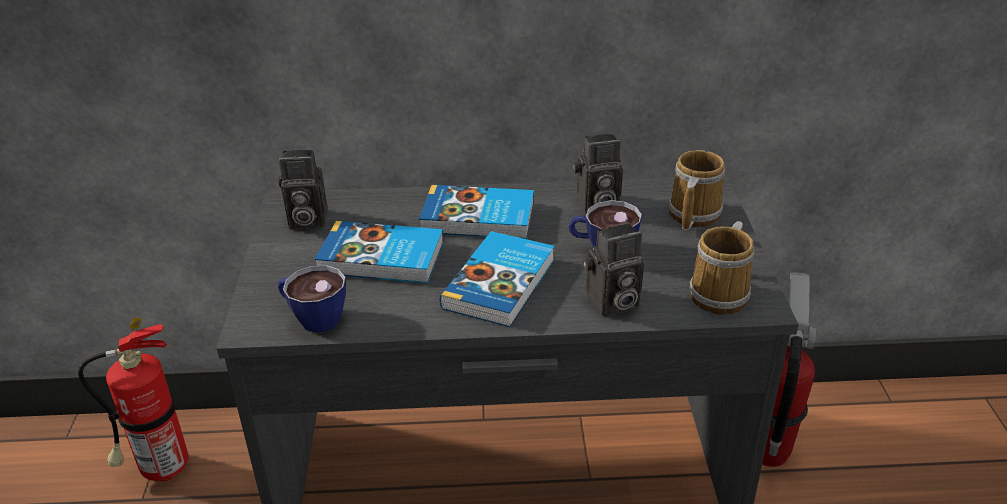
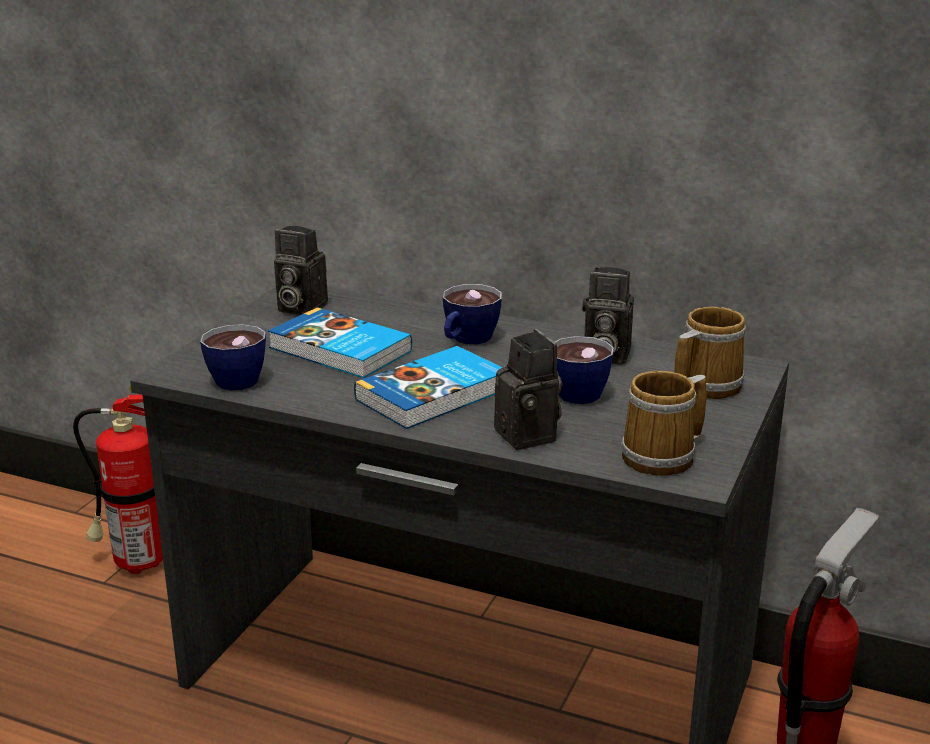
camera: 25 degrees right, 10 degrees down
book [419,185,534,239] -> cup [443,284,502,345]
camera [583,222,644,317] -> camera turned 120 degrees counterclockwise [494,329,562,450]

